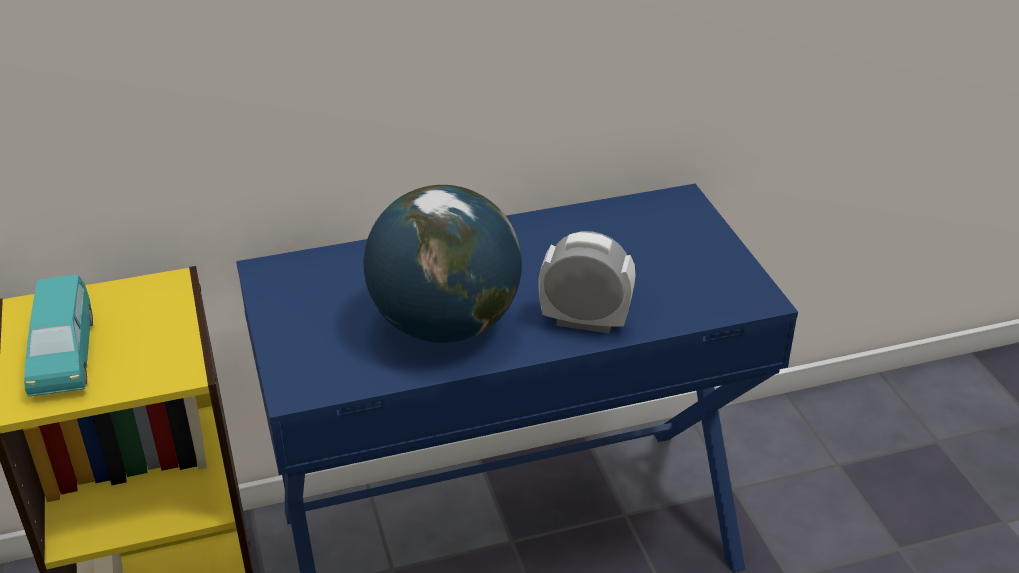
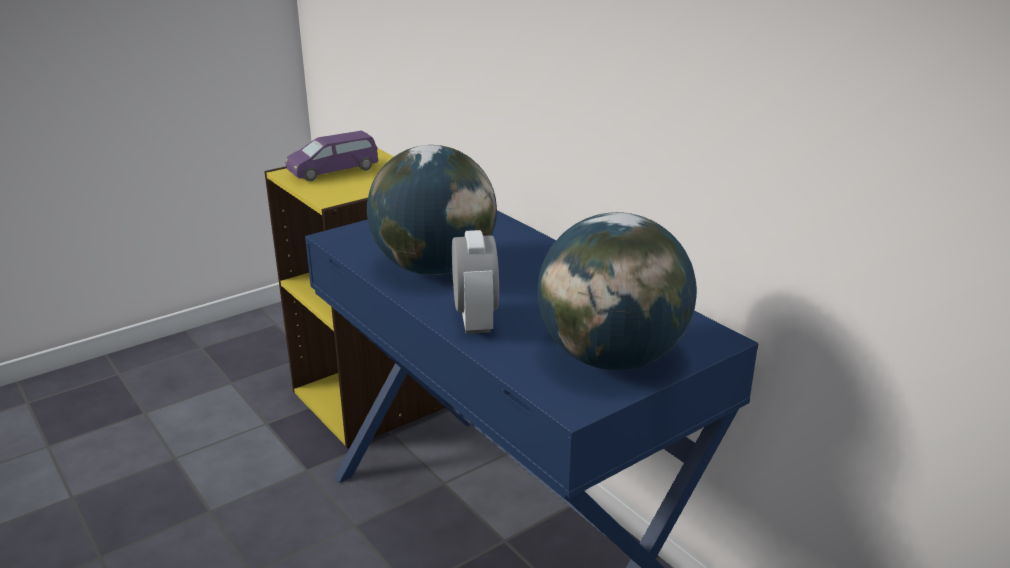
camera: 70 degrees right, 10 degrees down
turquoise toy car [24,275,93,397] -> purple toy car [285,131,378,181]
none -> globe [537,212,697,370]

